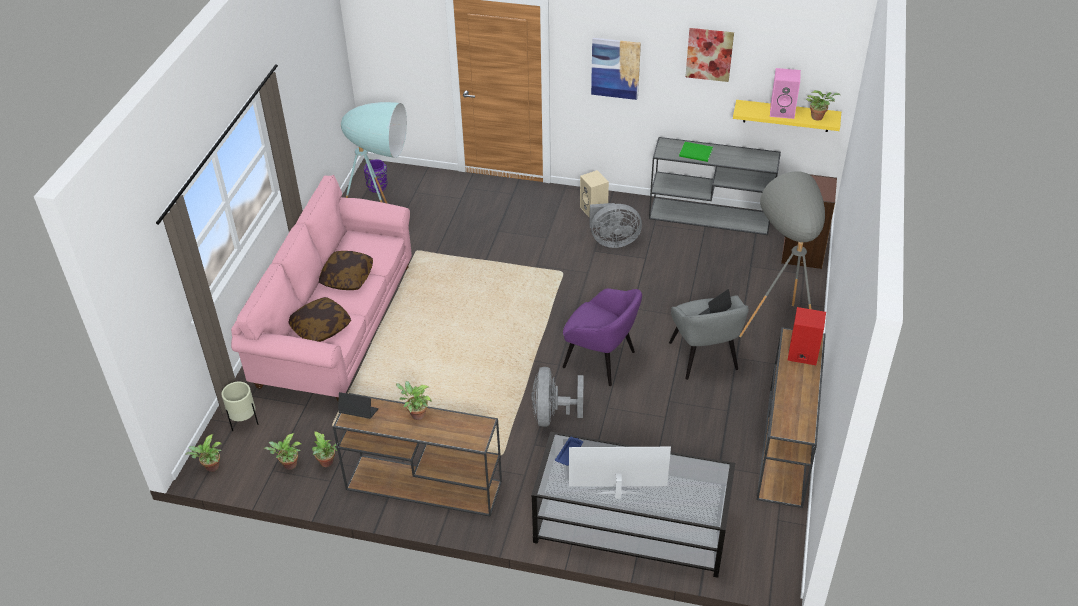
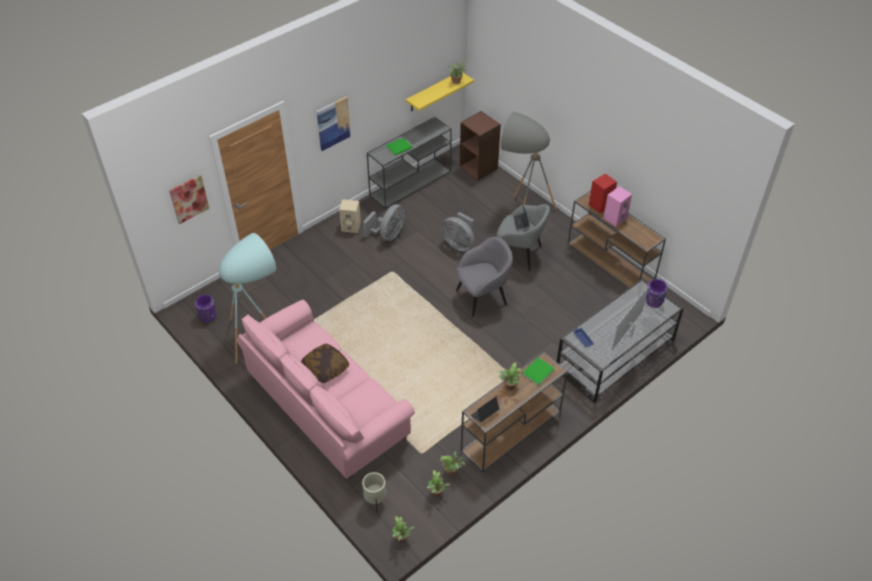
camera: 55 degrees left, 5 degrees up
pillow [288,297,351,342] -> none
grey fan [531,367,584,427] -> grey fan moved to [441,212,475,251]
purple armchair [563,288,642,386] -> grey armchair [456,237,513,317]
picture [685,28,734,82] -> picture moved to [169,175,209,224]
pink speaker [770,68,801,119] -> pink speaker moved to [603,186,632,227]
none -> green book [522,357,555,386]
none -> purple vase [645,279,668,308]

